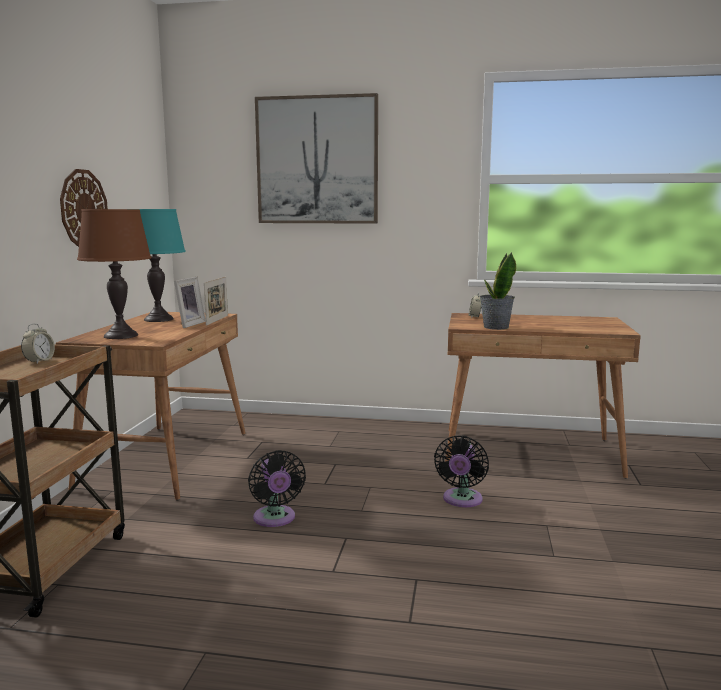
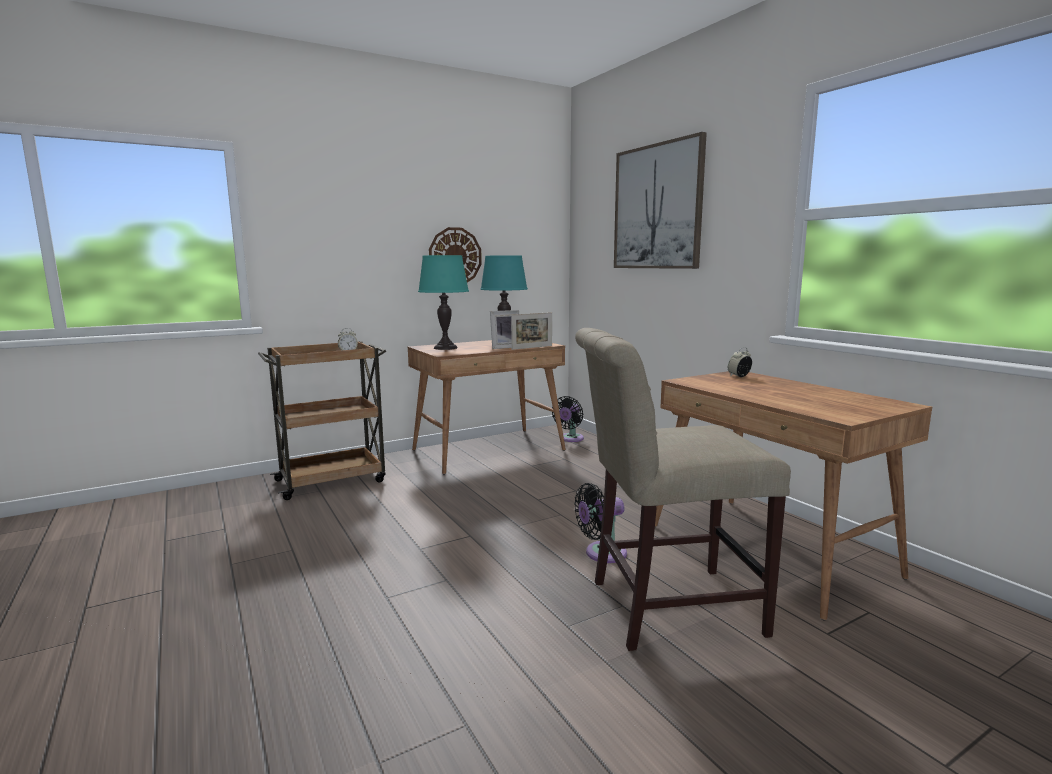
camera: 50 degrees right, 0 degrees up
brown table lamp [77,209,152,339] -> turquoise table lamp [418,255,469,350]
black fan [248,450,306,527] -> black fan moved to [552,396,584,442]
potted plant [480,252,516,330] -> none
none -> beige chair [575,328,791,651]

